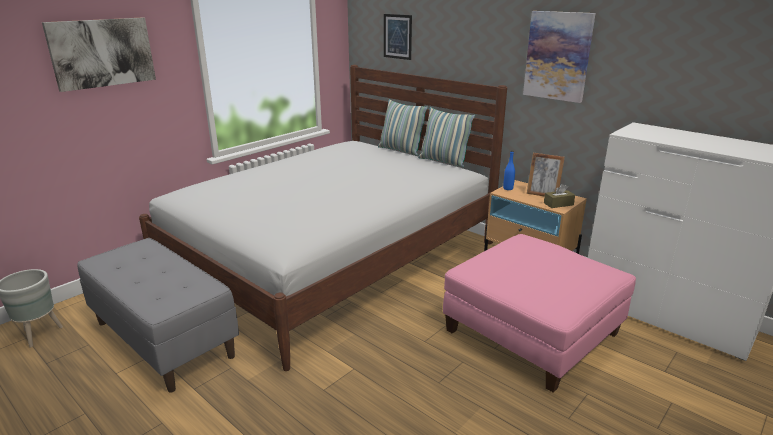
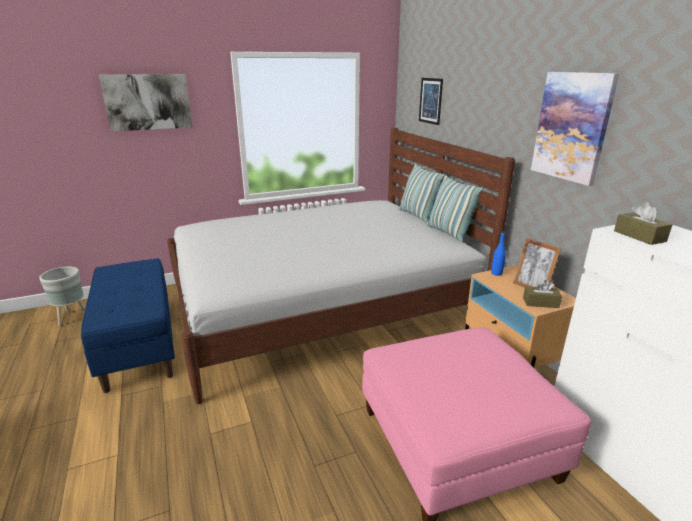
camera: 25 degrees right, 0 degrees up
grey bench [77,238,239,393] -> blue bench [81,258,175,393]
none -> brown tissue box [614,202,672,245]

